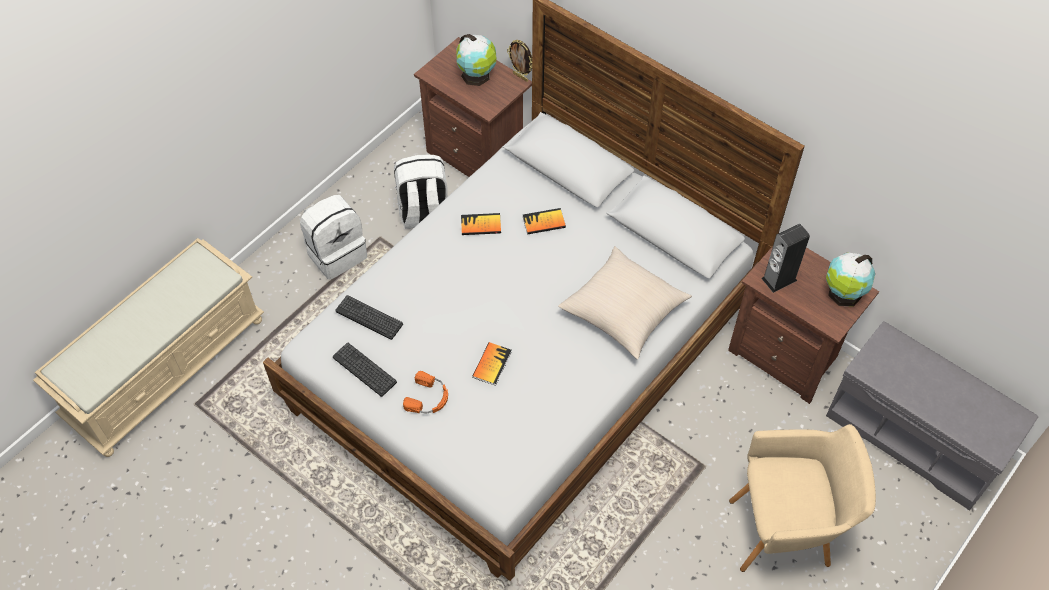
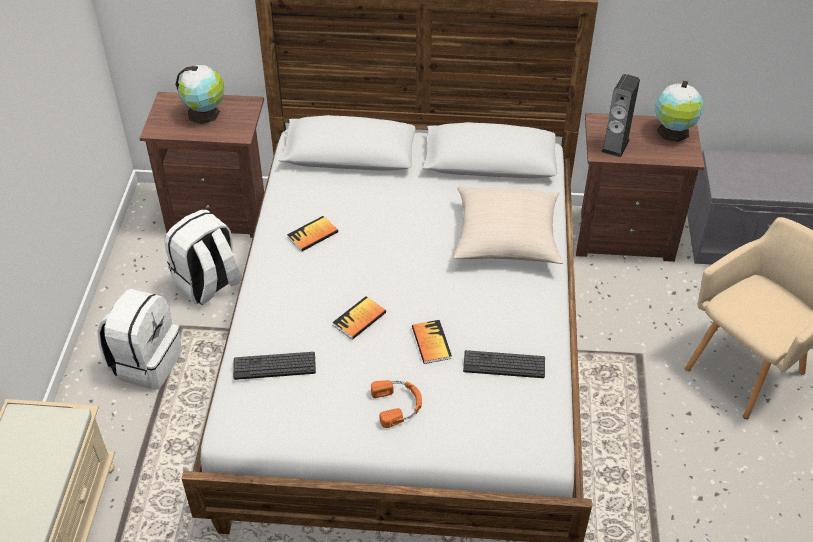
camera: 35 degrees left, 10 degrees down
keyboard [333,343,397,397] -> keyboard moved to [463,350,545,378]
picture frame [507,40,532,82] -> none
book [523,208,566,235] -> book moved to [332,296,386,340]

